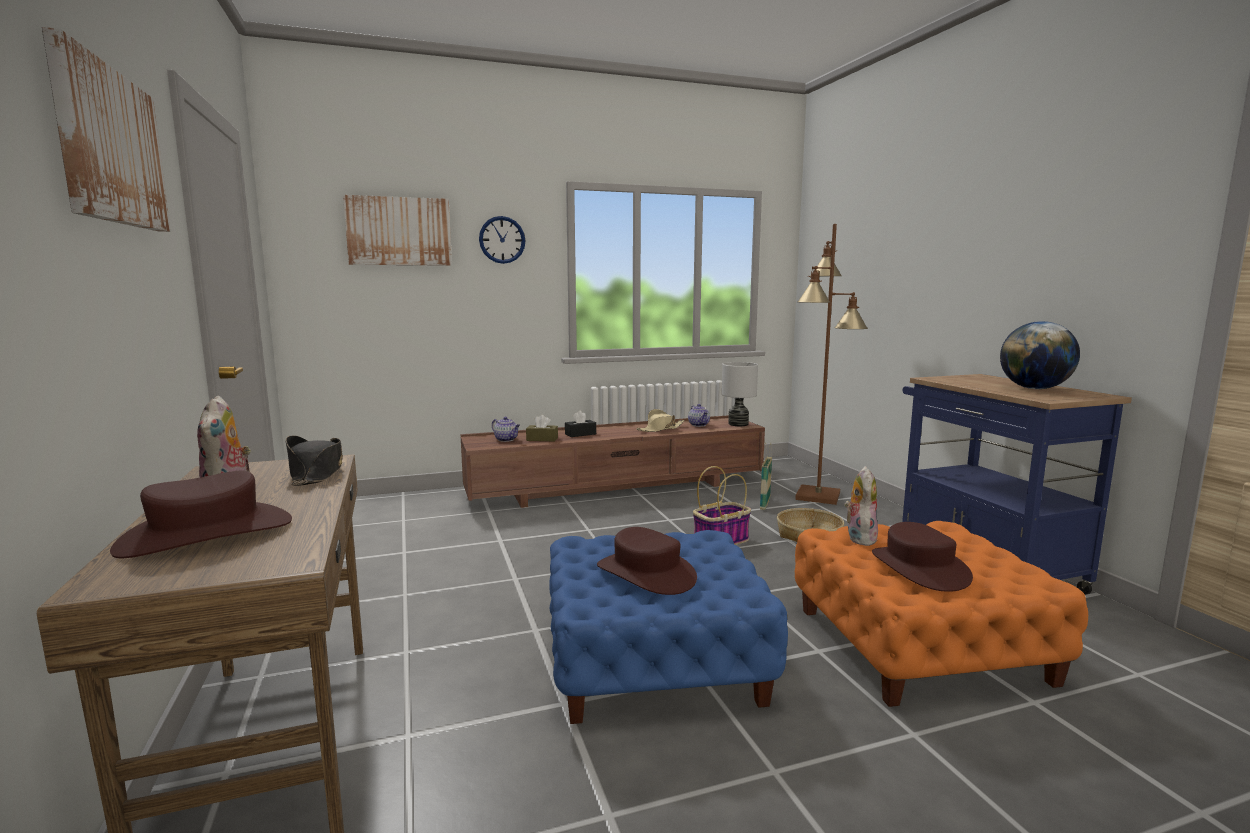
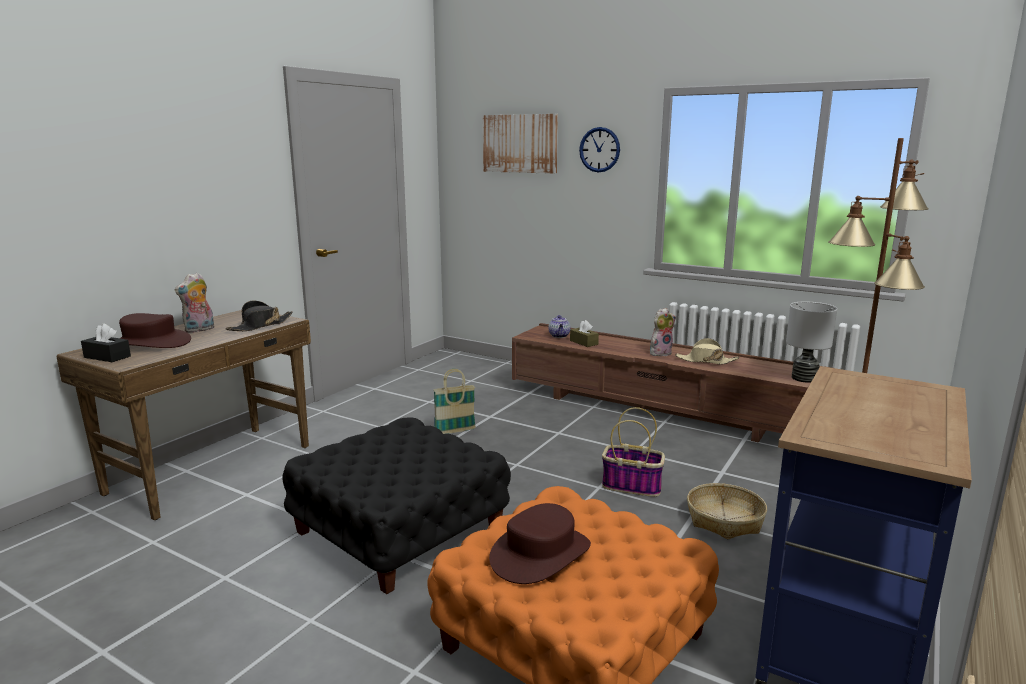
camera: 50 degrees right, 5 degrees up
picture [42,27,171,232] -> none
blue ottoman [549,530,788,724] -> black ottoman [282,417,511,594]
black tissue box [565,411,596,437] -> black tissue box moved to [81,323,131,362]
brown hat [597,527,697,595] -> none
teapot [688,404,710,427] -> none
basket [760,442,772,510] -> basket moved to [433,369,476,434]
plush toy [844,466,878,546] -> plush toy moved to [650,308,676,356]
globe [1000,321,1080,389] -> none

